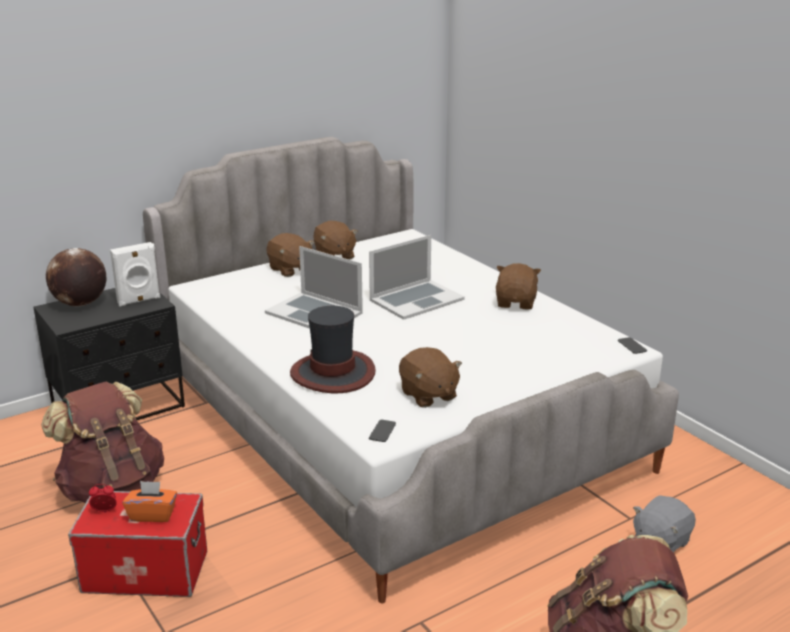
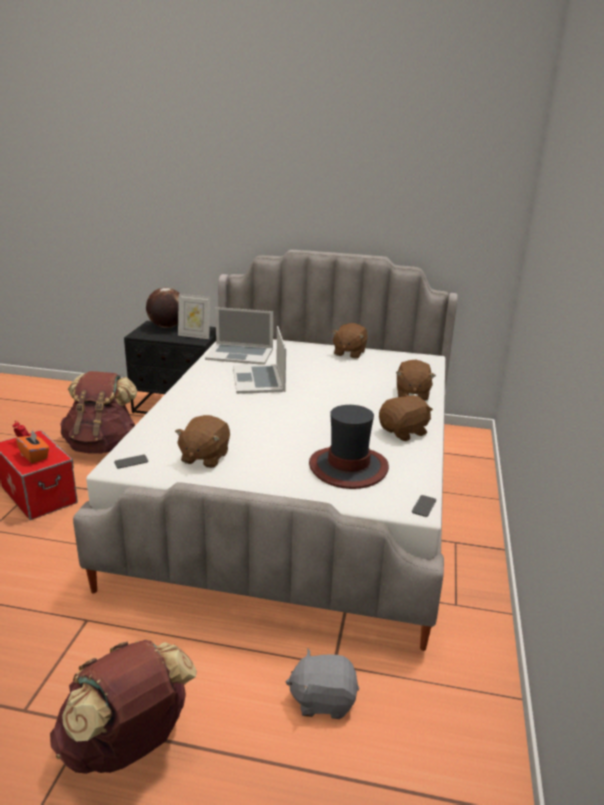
camera: 45 degrees right, 0 degrees up
white speaker [110,242,160,307] -> picture frame [178,294,210,339]
brown plush toy [266,233,314,277] -> brown plush toy moved to [396,360,436,401]
hat [290,306,376,393] -> hat moved to [309,405,389,489]
laptop [369,235,465,320] -> laptop moved to [205,307,273,365]

